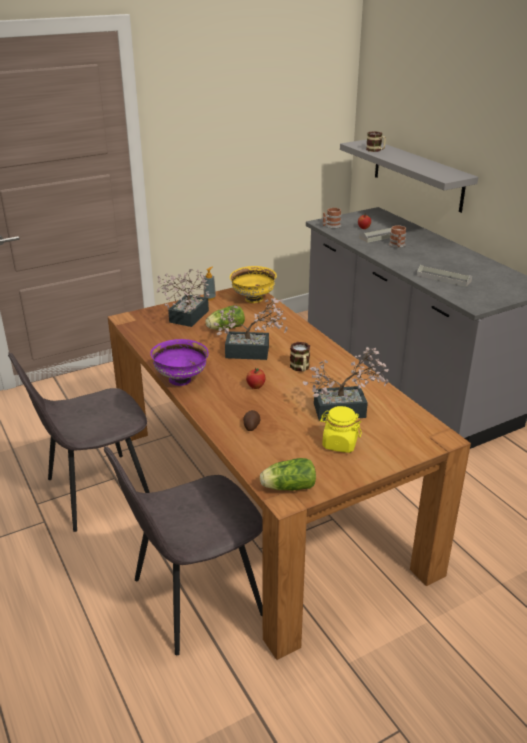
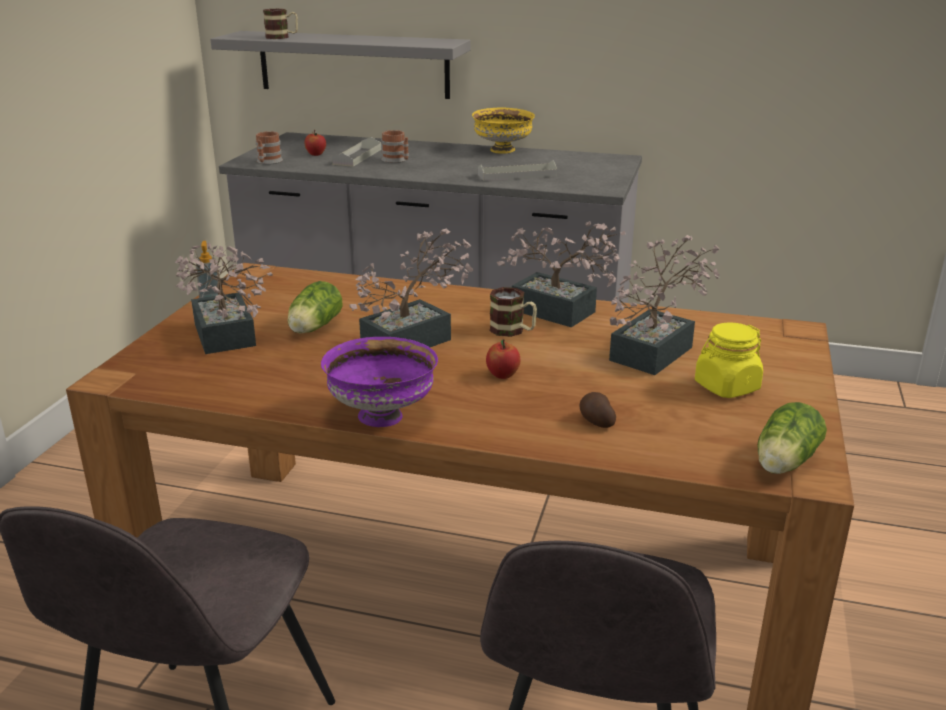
camera: 45 degrees left, 5 degrees down
yellow bowl [230,266,277,303] -> yellow bowl moved to [472,108,535,154]
none -> potted plant [497,221,626,328]

